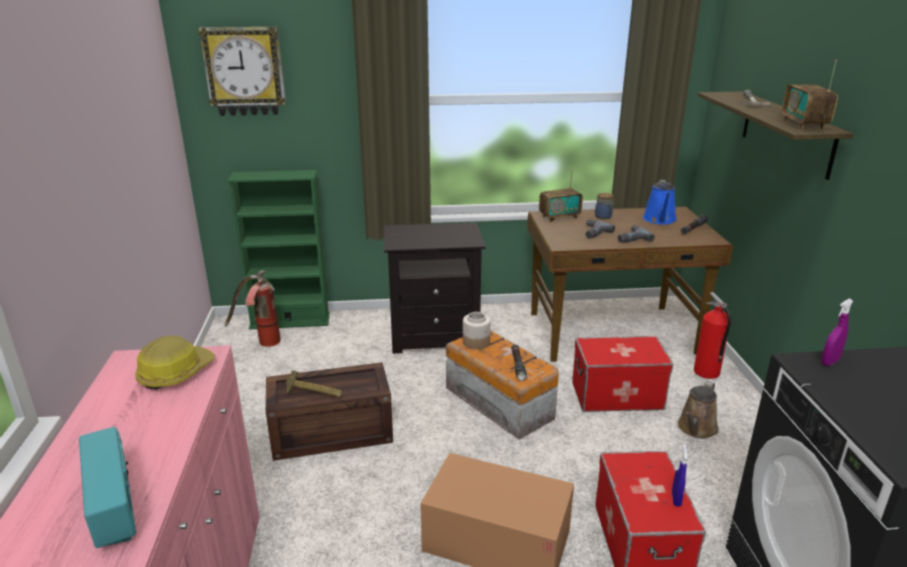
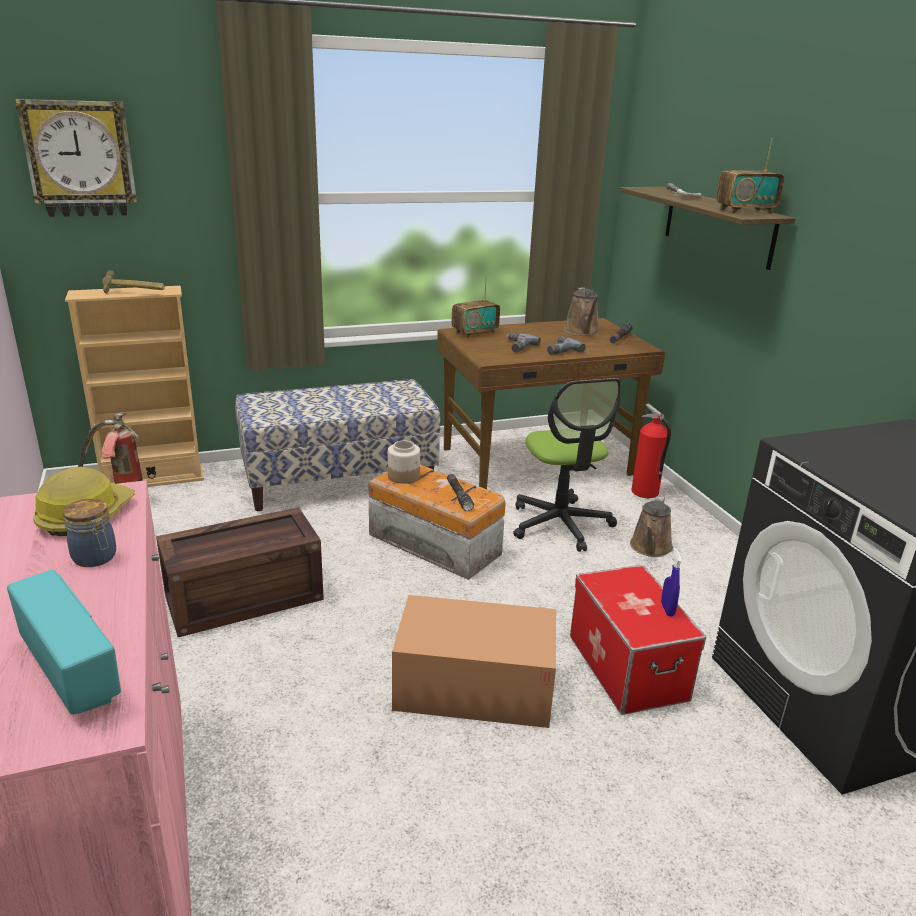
camera: 15 degrees left, 0 degrees up
green bookcase [227,170,330,329] -> beige bookcase [65,286,204,487]
hammer [286,371,342,397] -> hammer moved to [102,270,165,294]
black nightstand [384,222,486,354] -> bench [235,379,440,511]
storage box [572,336,673,412] -> office chair [513,378,622,552]
jar [595,193,614,219] -> jar moved to [63,499,116,567]
blue watering can [643,180,677,225] -> brown watering can [564,288,600,336]
radio [782,59,838,130] -> radio turned 90 degrees counterclockwise [716,138,784,214]
purple spray bottle [821,299,853,366] -> none

